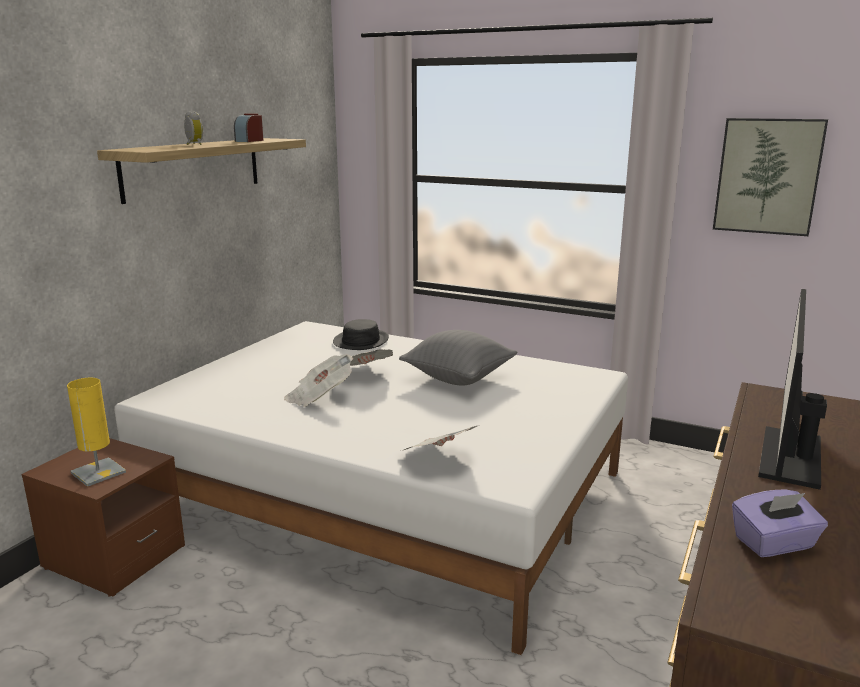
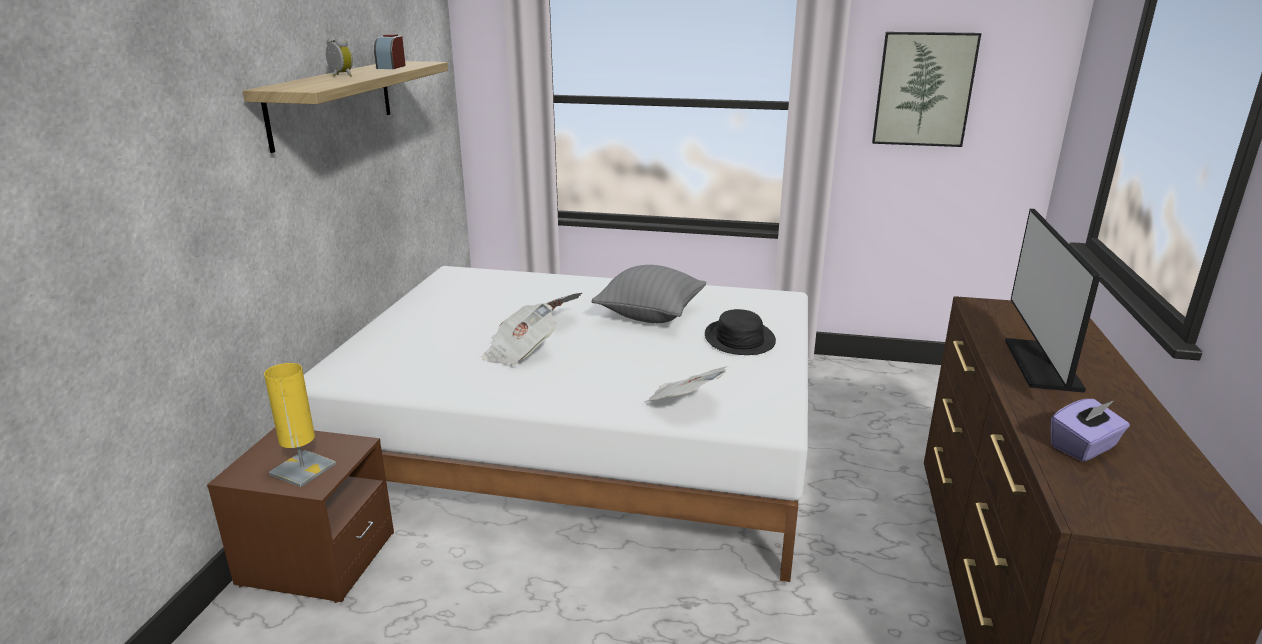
camera: 15 degrees left, 5 degrees up
black hat [333,319,389,350] -> black hat moved to [705,309,776,355]

